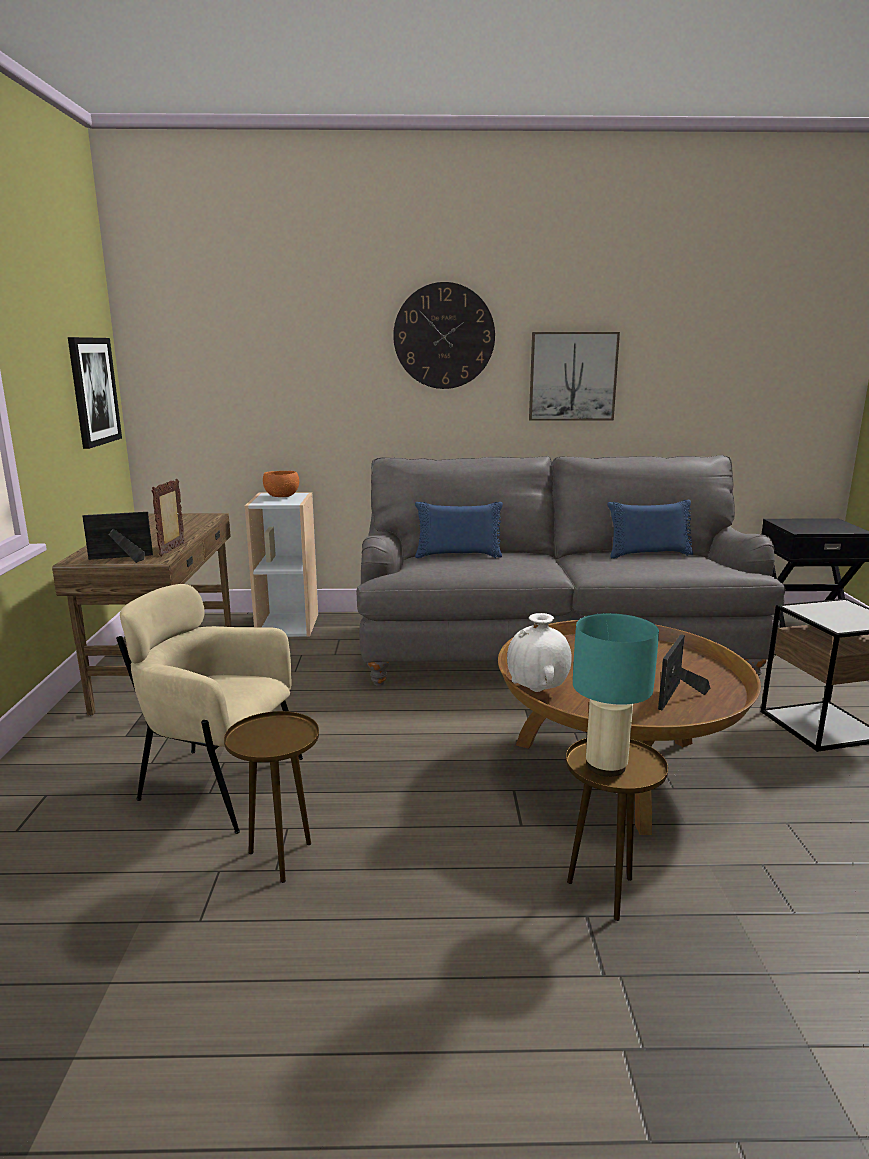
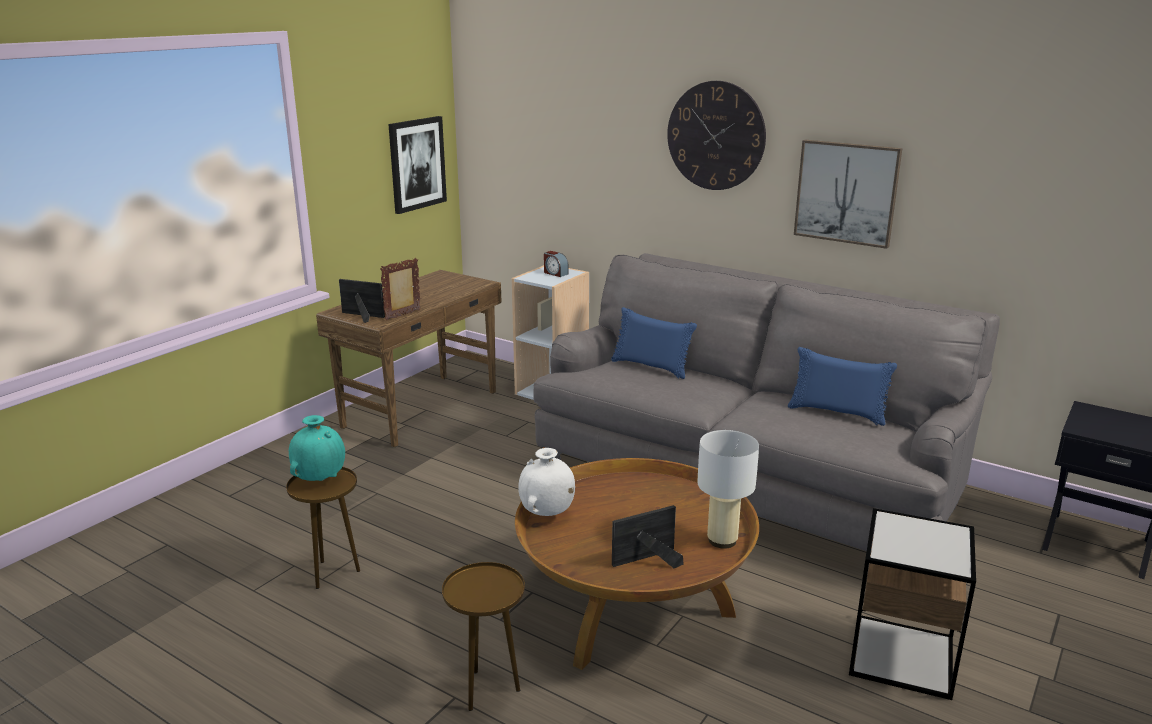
camera: 35 degrees right, 5 degrees up
beige armchair [116,584,303,834] -> none
orange bowl [263,471,299,497] -> alarm clock [544,251,569,277]
turquoise table lamp [573,613,659,777] -> none
none -> turquoise vase [289,415,345,481]
none -> white table lamp [698,430,759,549]

